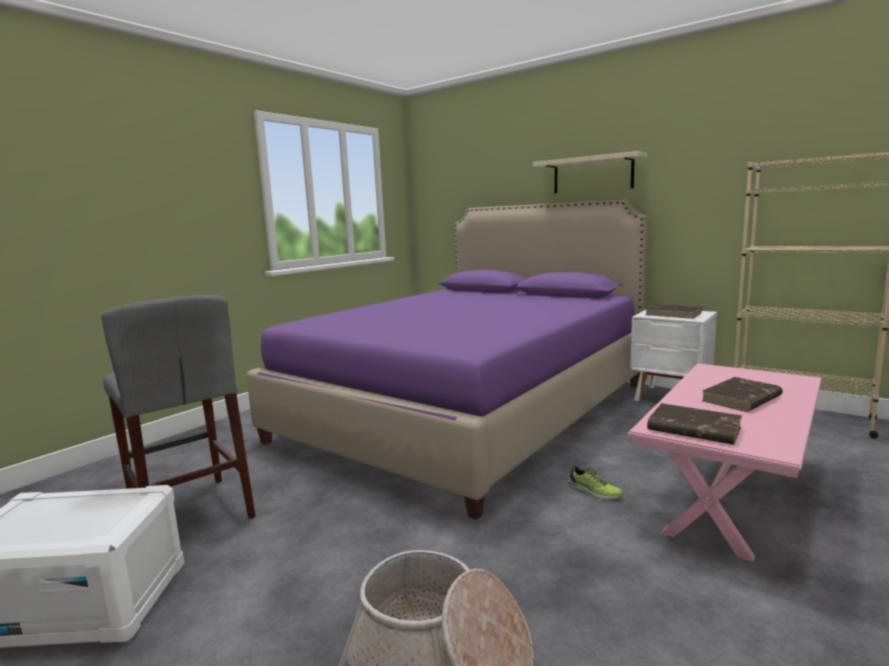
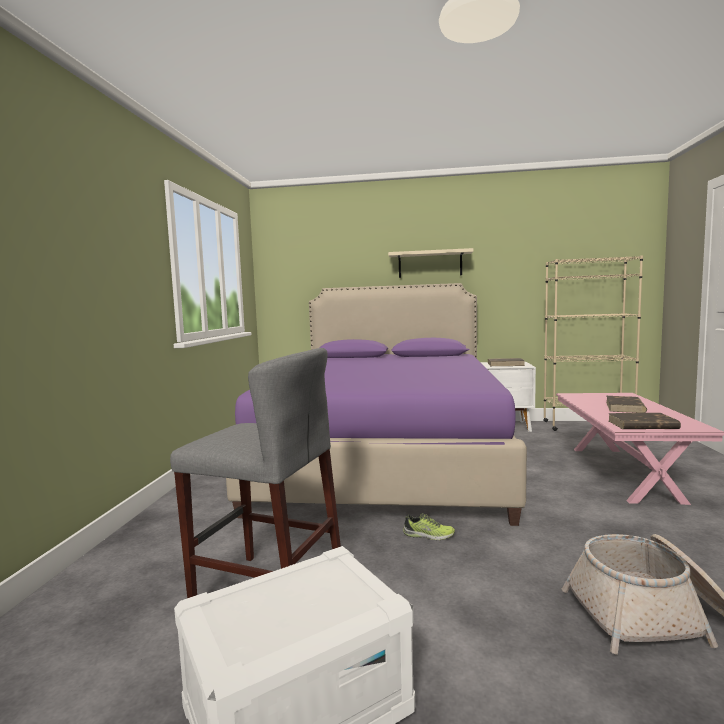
camera: 30 degrees left, 5 degrees down
shoe [568,466,623,500] -> shoe moved to [403,513,455,540]

